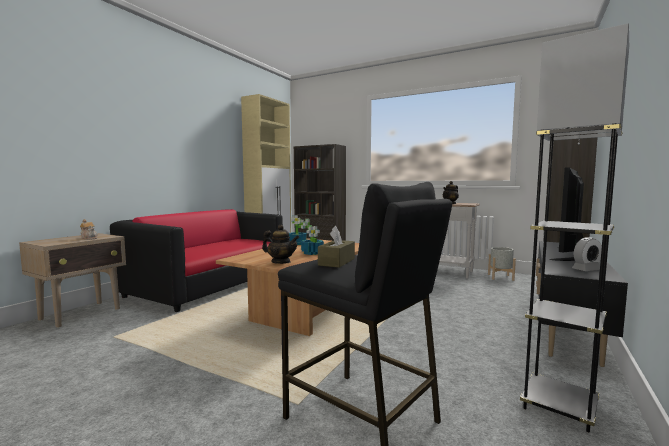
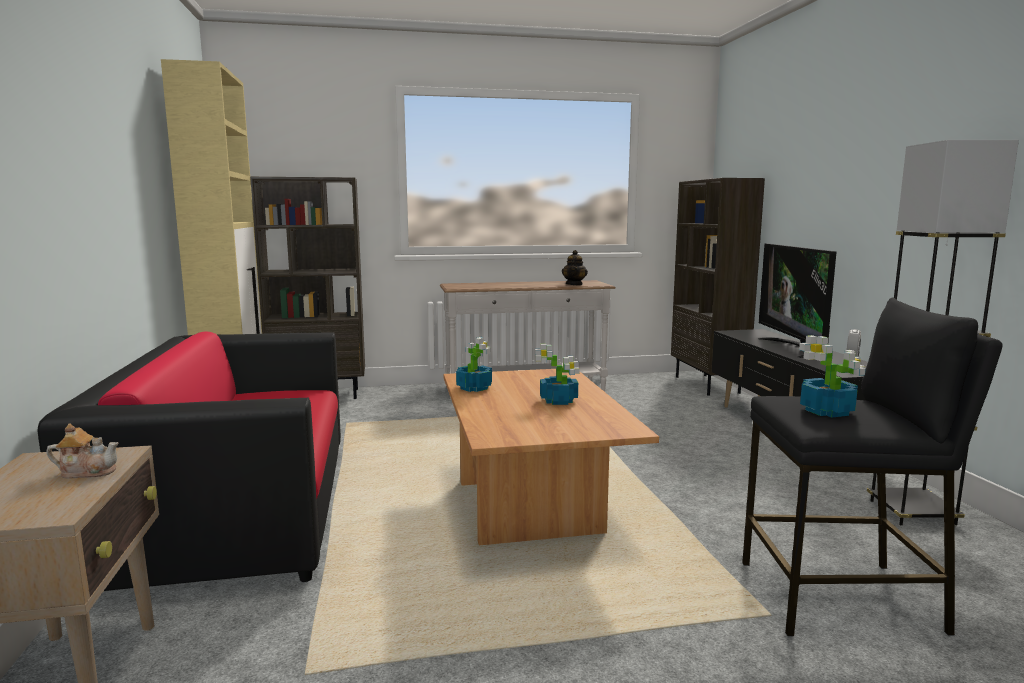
camera: 40 degrees left, 5 degrees up
teapot [262,225,299,264] -> none
brown tissue box [318,226,355,268] -> potted plant [799,335,866,418]
grey planter [488,247,516,281] -> none

